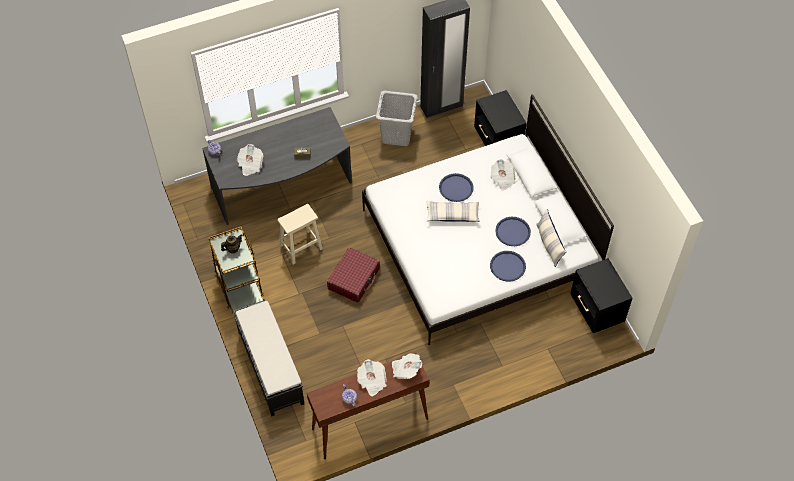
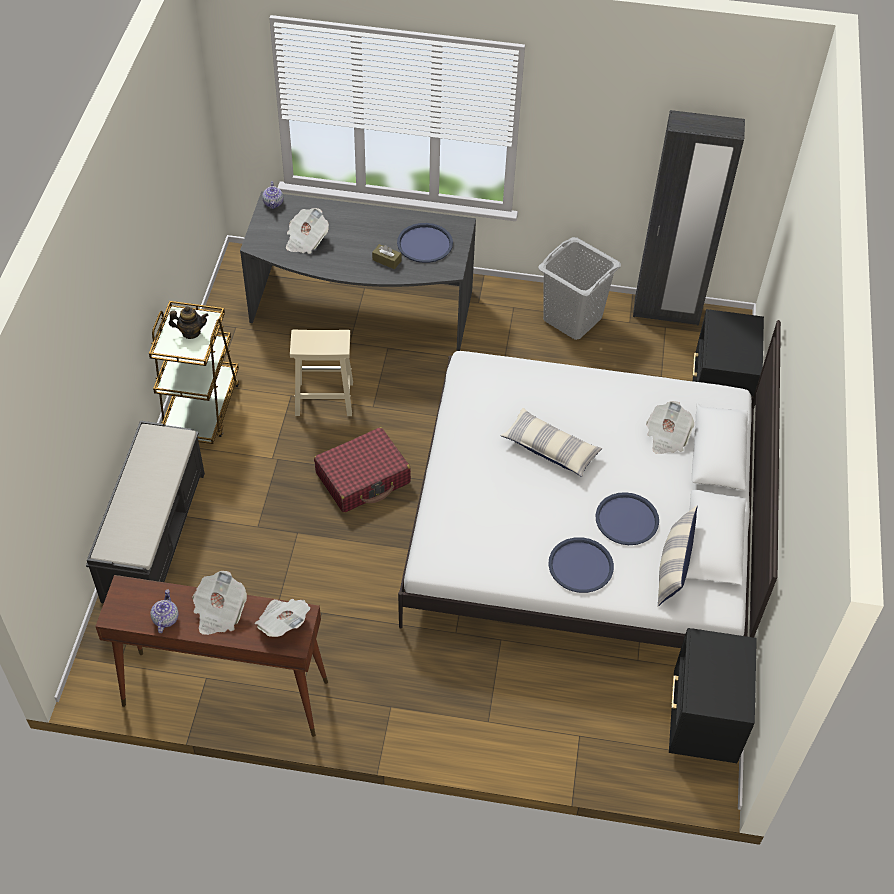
camera: 30 degrees right, 5 degrees down
blue tray [439,173,473,202] -> blue tray moved to [397,223,453,263]

